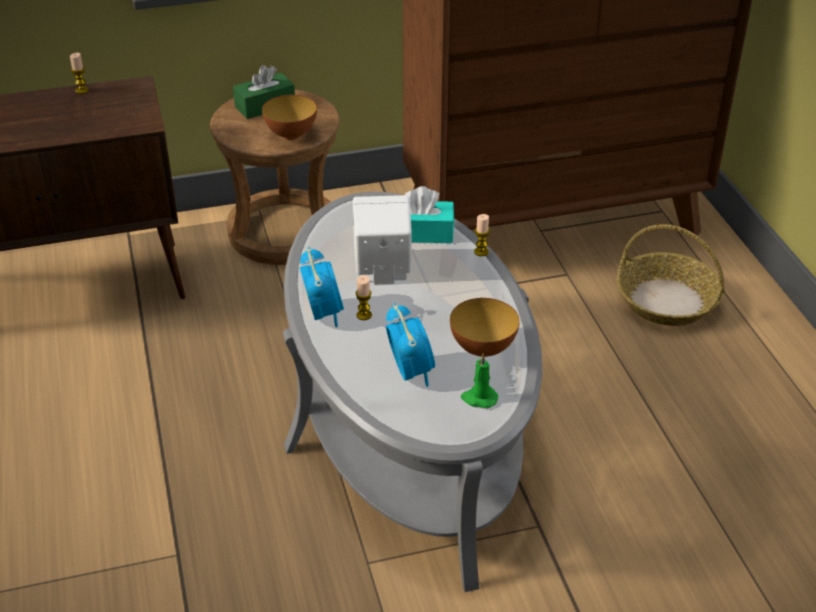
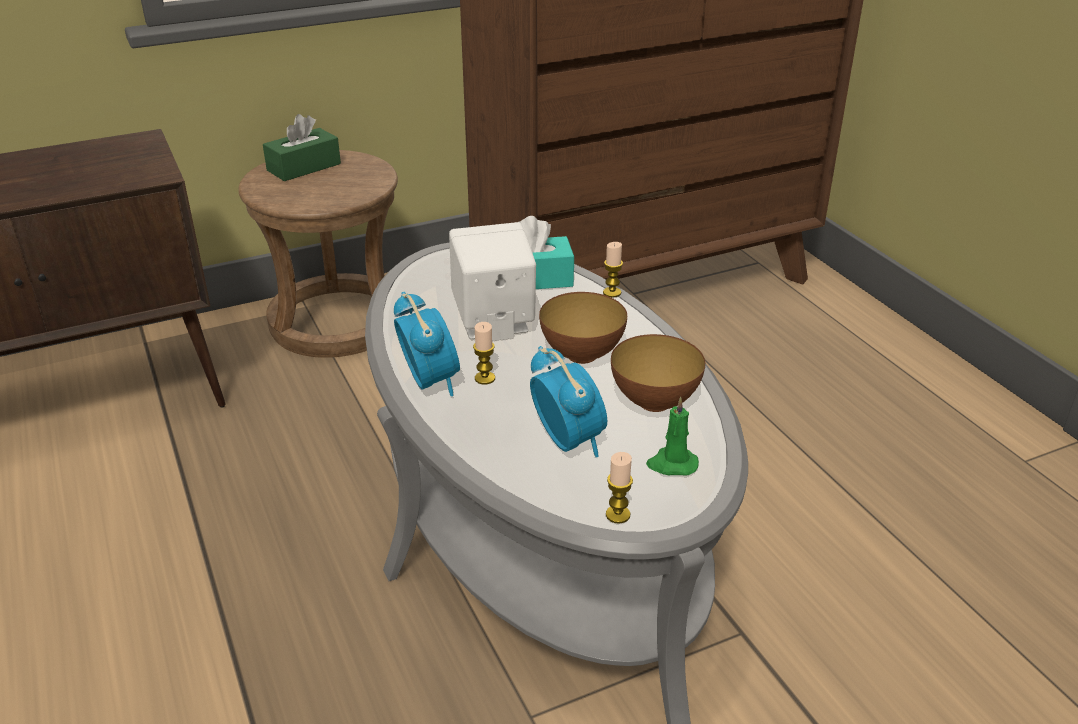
camera: 10 degrees left, 5 degrees down
candle [70,53,89,94] -> candle moved to [606,452,633,524]
bowl [262,95,317,140] -> bowl moved to [539,292,627,364]
basket [617,224,725,326] -> none

